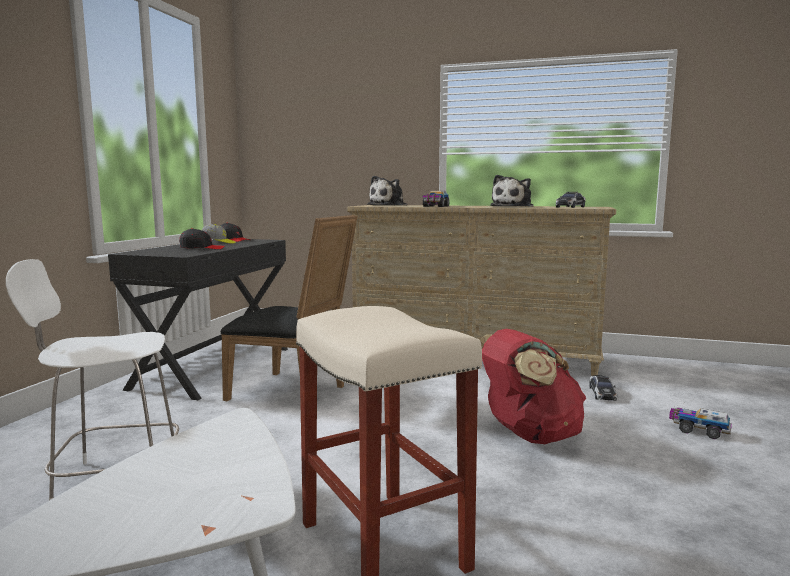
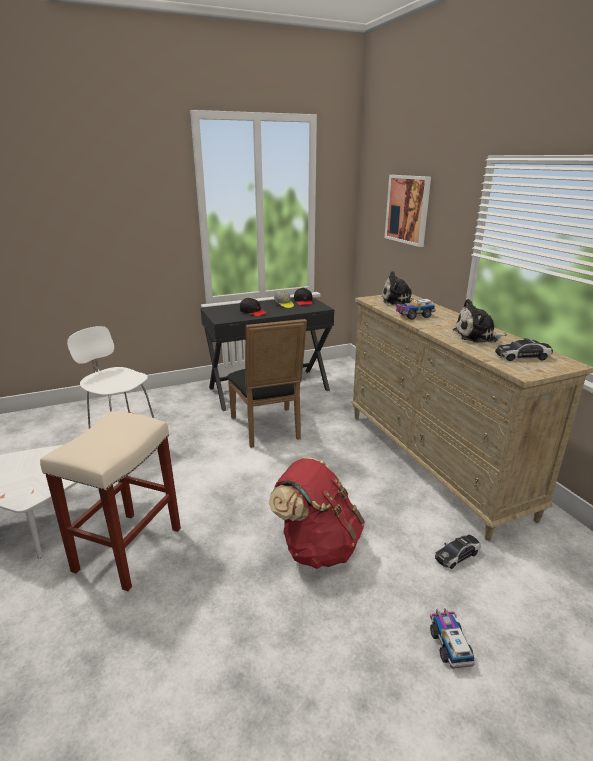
camera: 50 degrees right, 15 degrees up
none -> picture [385,175,431,247]

